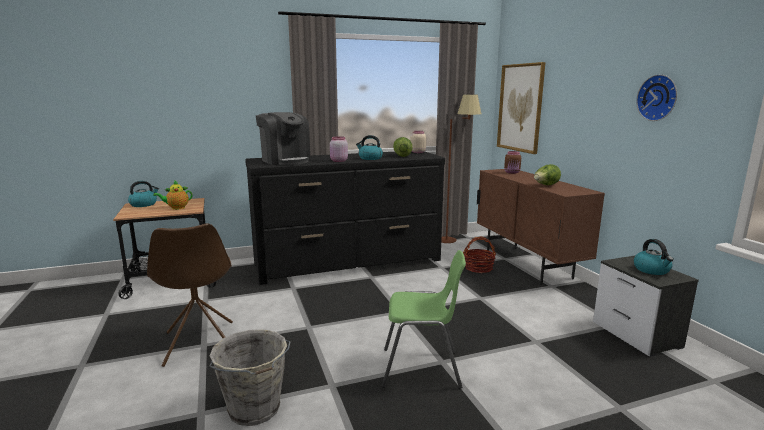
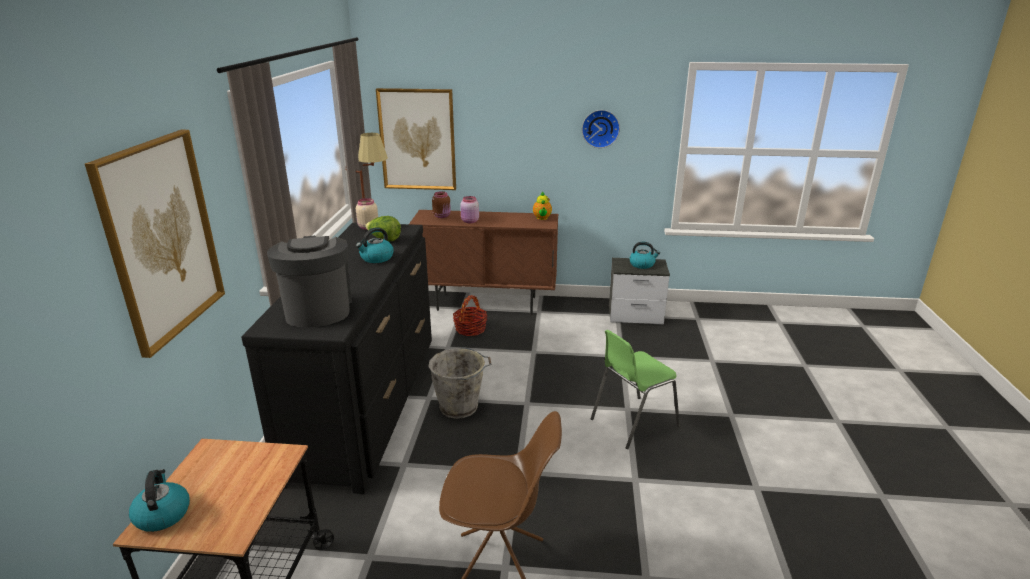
camera: 65 degrees left, 10 degrees up
teapot [153,180,192,210] -> teapot moved to [533,192,552,220]
grey bucket [209,329,290,426] -> grey bucket moved to [428,347,492,419]
coffee machine [256,112,310,165] -> coffee machine turned 90 degrees counterclockwise [267,236,352,328]
pink jar [330,136,348,162] -> pink jar moved to [460,196,479,223]
green chair [382,250,466,389] -> green chair turned 150 degrees counterclockwise [591,330,680,449]
lettuce [534,164,561,185] -> none
none -> picture [85,130,225,358]

